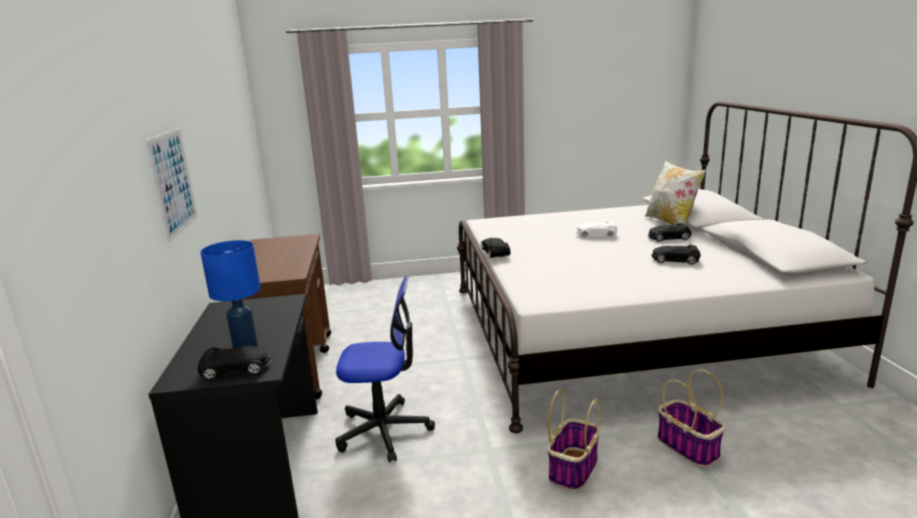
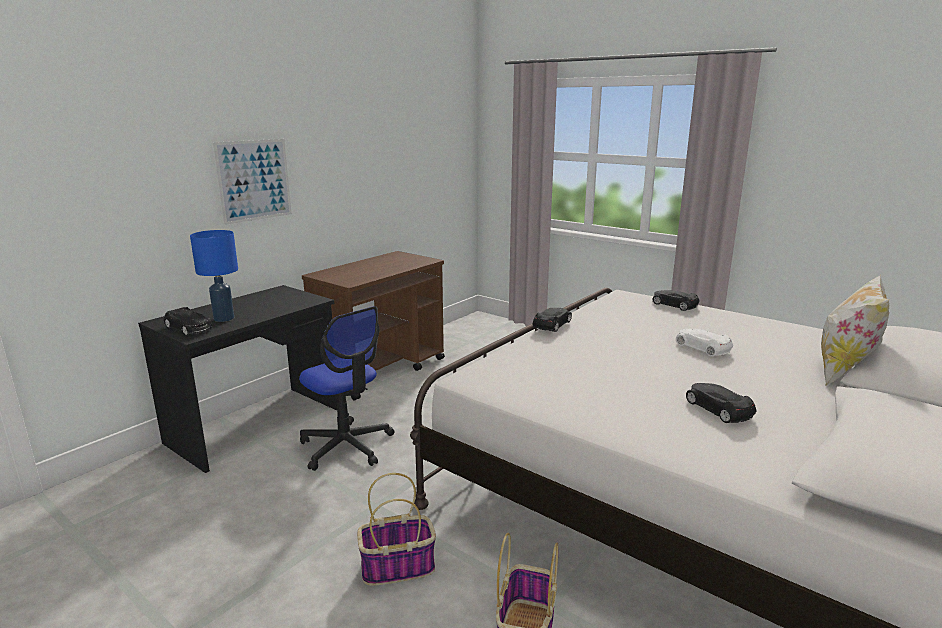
camera: 45 degrees right, 0 degrees up
black toy car [648,223,692,242] -> black toy car moved to [652,290,700,311]

